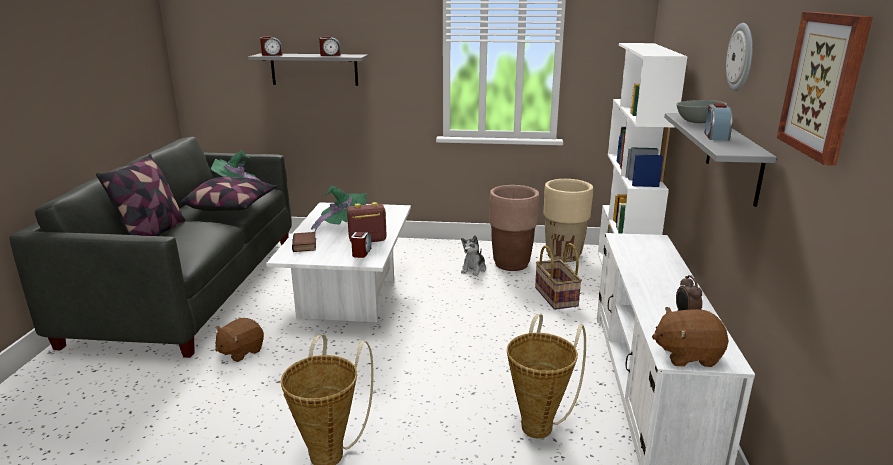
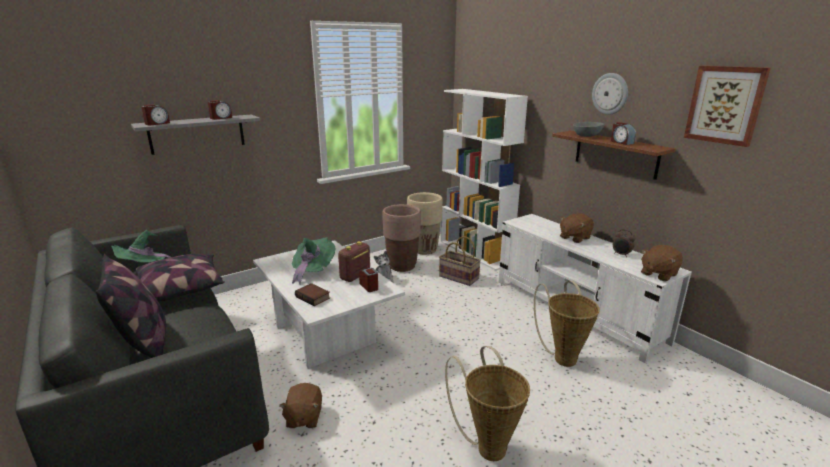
camera: 40 degrees left, 0 degrees up
grey shelf [664,113,777,207] -> brown shelf [552,131,676,180]
none -> brown plush toy [560,213,594,243]

